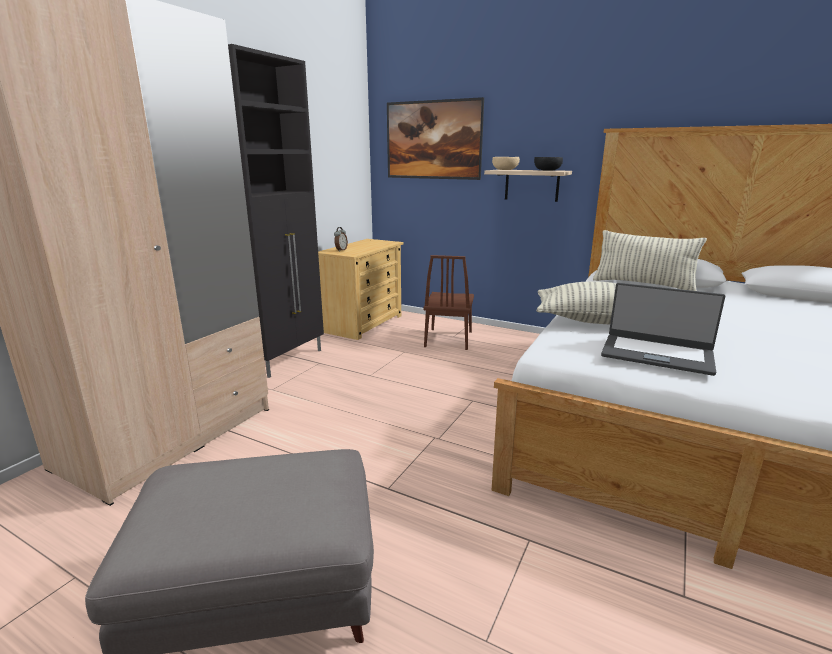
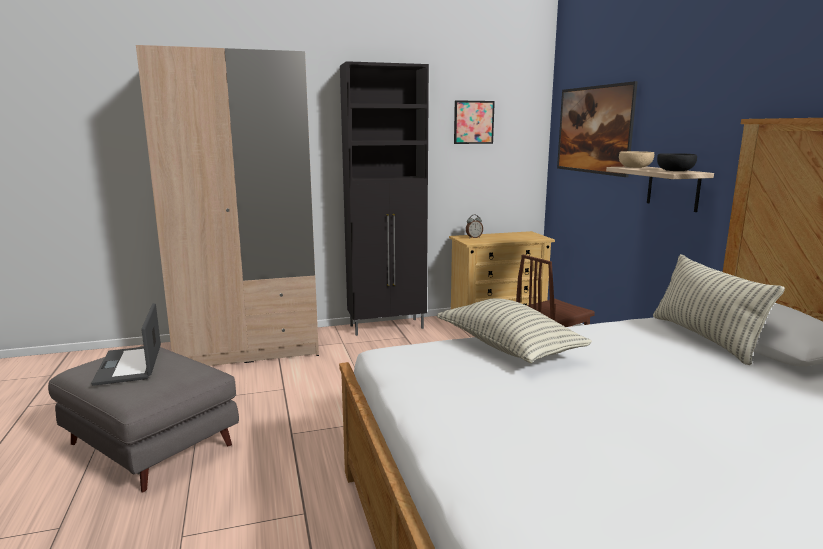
camera: 45 degrees right, 5 degrees down
laptop [601,283,725,376] -> laptop moved to [91,303,161,386]
none -> picture [454,100,495,144]

